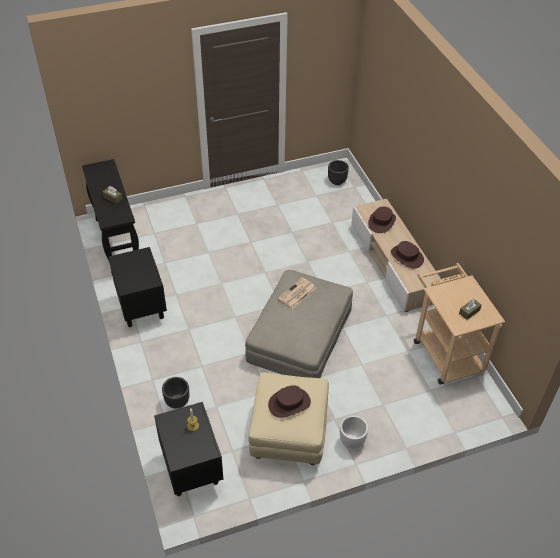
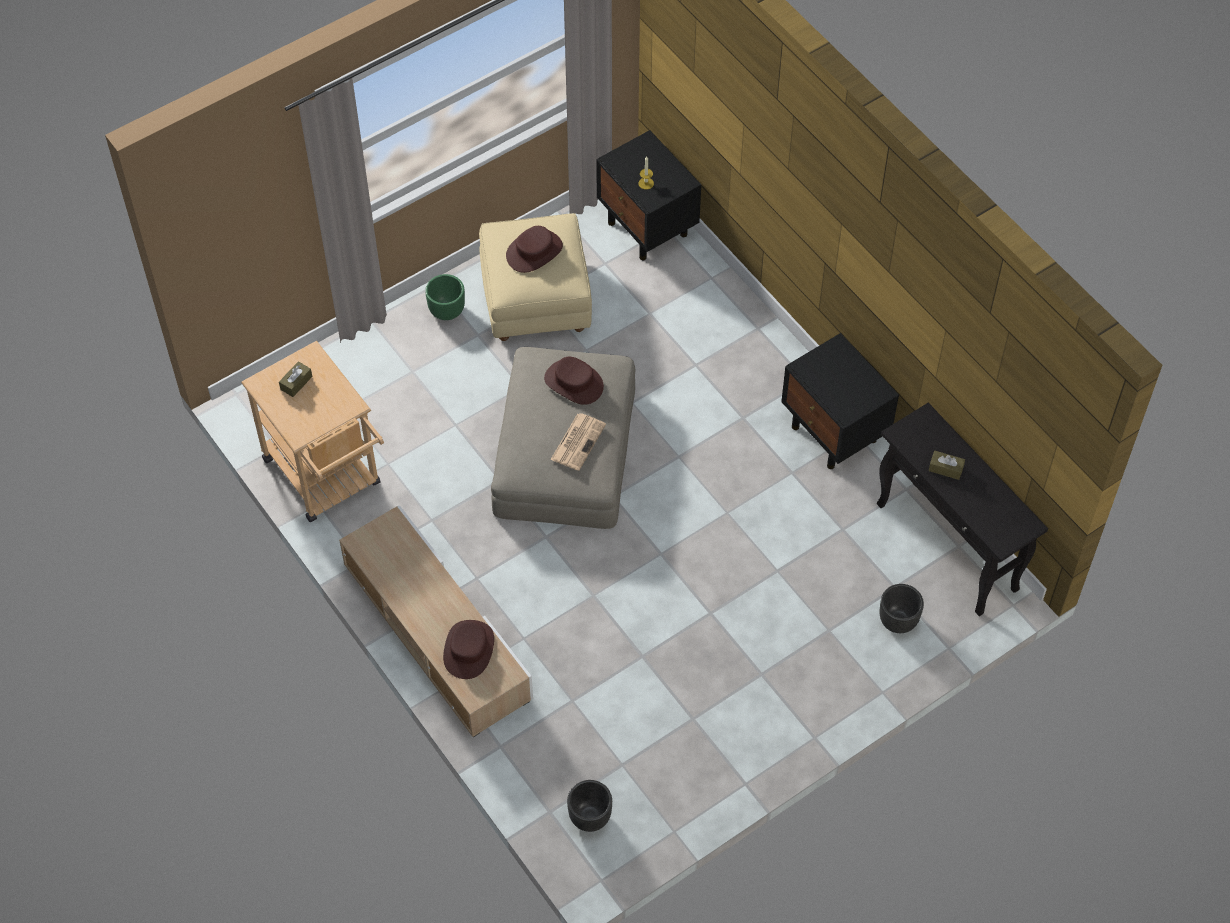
camera: 165 degrees right, 10 degrees up
black planter [162,377,189,409] -> black planter moved to [880,584,924,633]
white planter [340,416,368,449] -> green planter [425,274,465,320]
brown hat [391,241,424,269] -> brown hat moved to [544,357,604,405]

